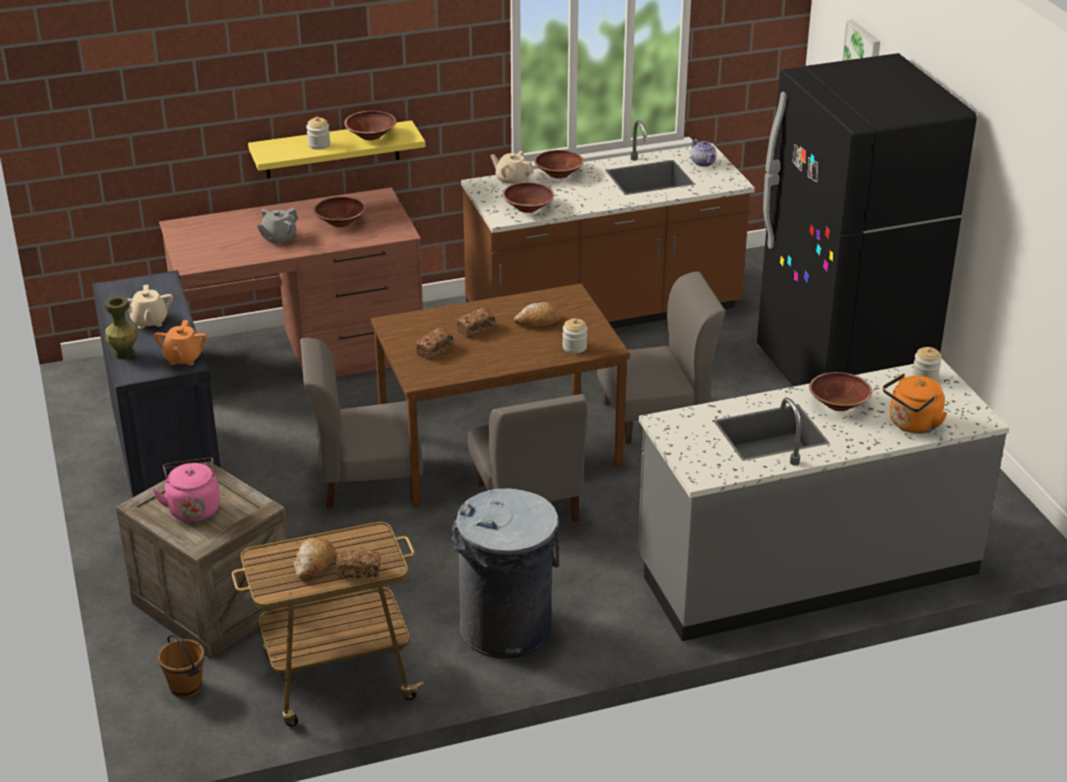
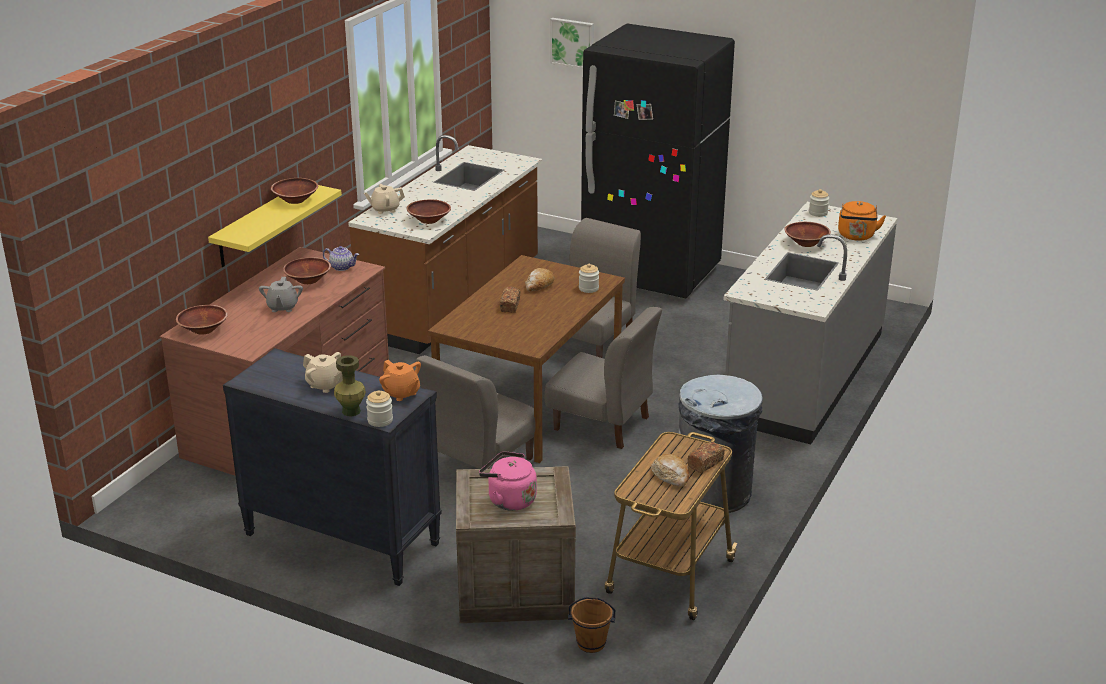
camera: 45 degrees left, 5 degrees down
jar [306,117,330,150] -> jar moved to [366,390,393,427]
bread [416,327,453,360] -> none
brown bowl [534,150,584,179] -> brown bowl moved to [176,305,228,335]
teapot [691,139,716,167] -> teapot moved to [323,246,359,271]

